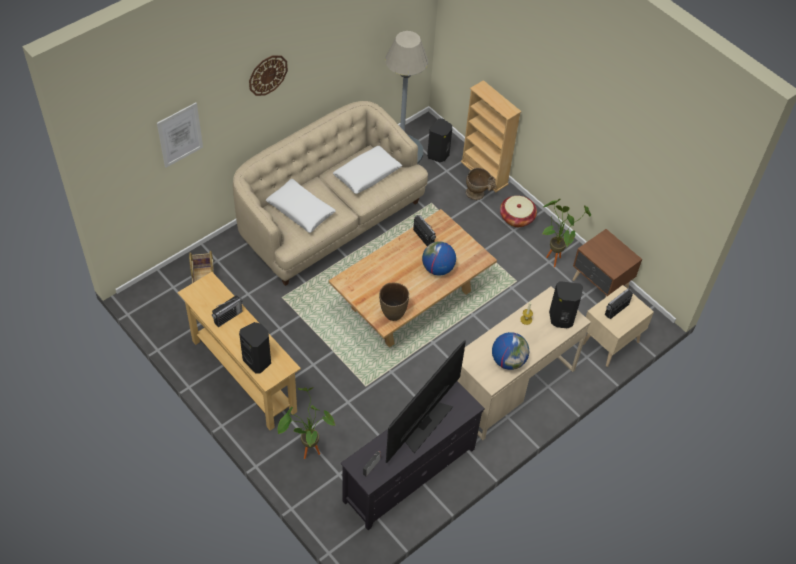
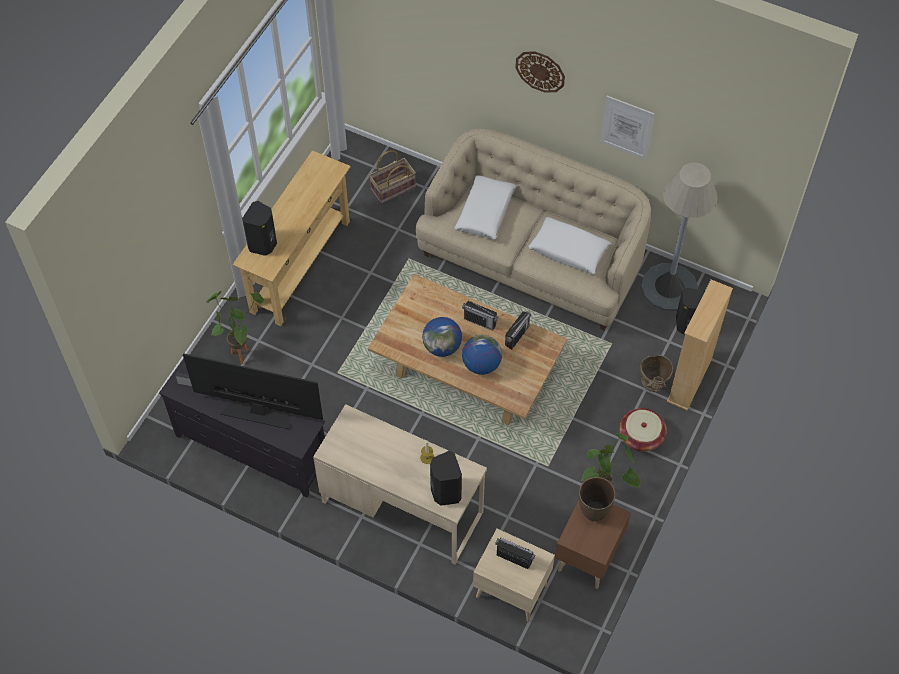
camera: 70 degrees right, 5 degrees up
picture [157,103,203,168] -> picture moved to [600,96,655,159]
radio [212,295,243,327] -> radio moved to [462,301,498,331]
brown vase [379,283,409,321] -> brown vase moved to [579,477,615,521]
globe [492,332,529,370] -> globe moved to [422,317,462,357]

